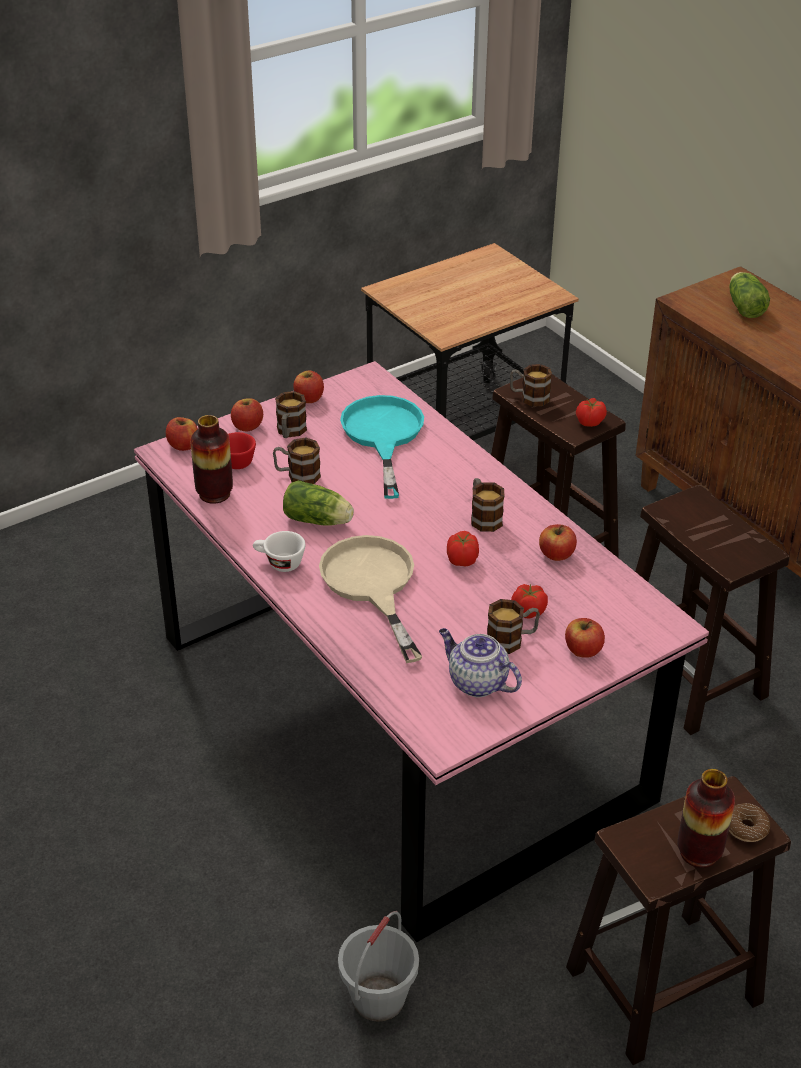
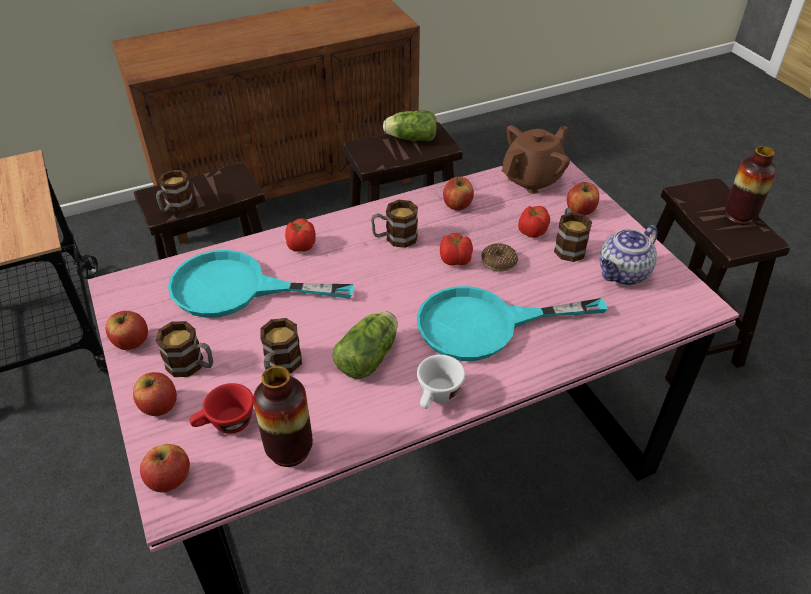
camera: 80 degrees left, 5 degrees up
beige frying pan [319,535,423,663] -> turquoise frying pan [417,286,607,361]
grey bucket [338,911,419,1022] -> none
tomato [576,398,607,427] -> tomato moved to [285,218,316,252]
lettuce [729,272,770,318] -> lettuce moved to [383,110,437,141]
donut [729,803,770,842] -> donut moved to [481,243,518,272]
none -> brown teapot [502,125,570,194]

